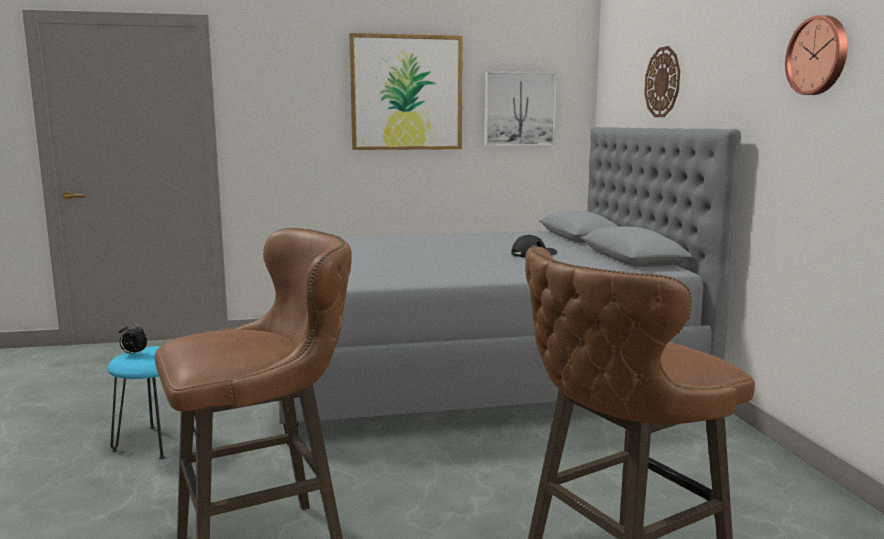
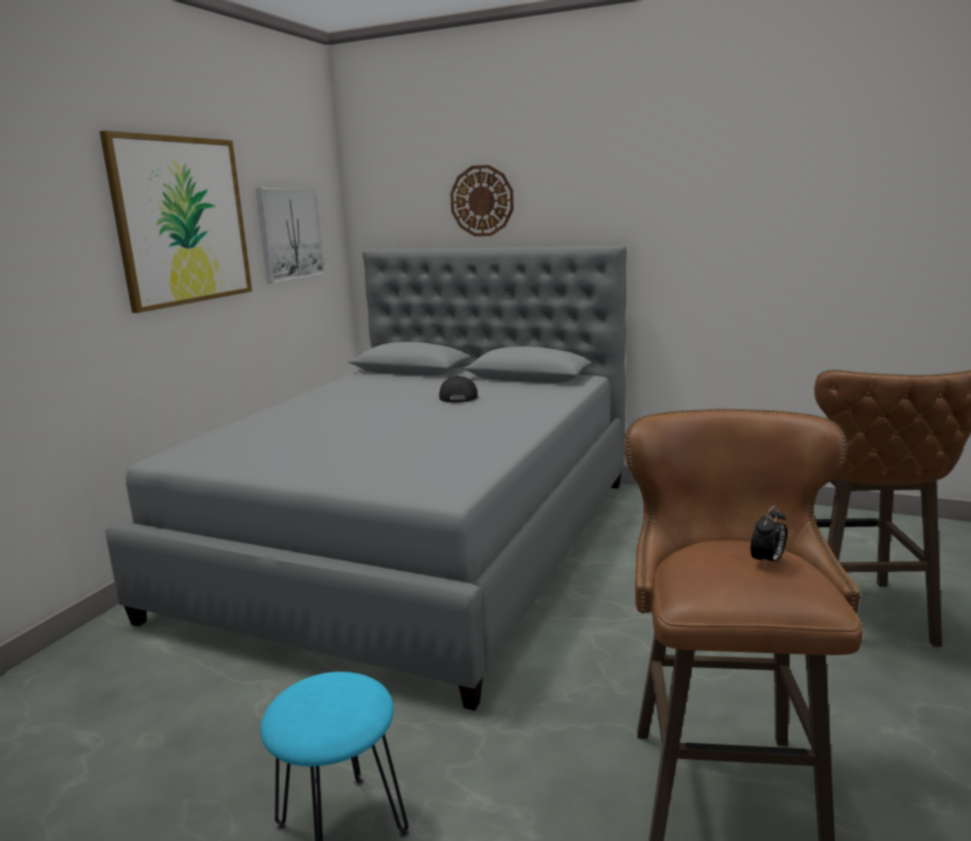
camera: 55 degrees left, 5 degrees up
alarm clock [119,322,147,355] -> alarm clock moved to [751,505,787,567]
wall clock [785,15,848,95] -> none

